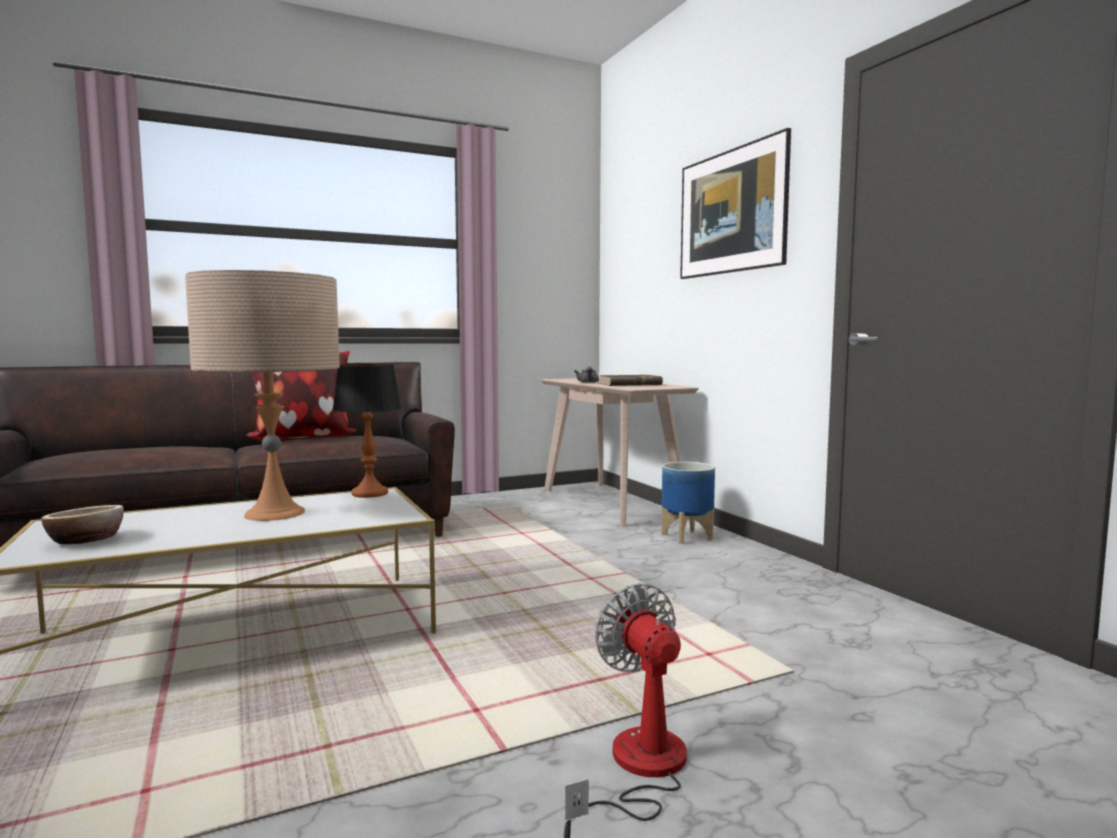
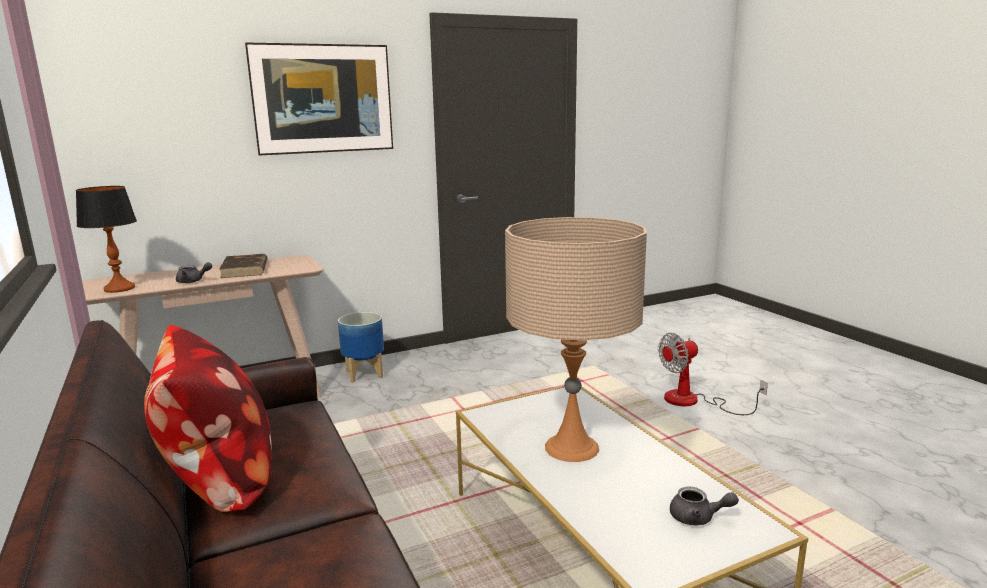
camera: 90 degrees left, 10 degrees up
bowl [41,505,124,544] -> grey teapot [670,486,739,525]
table lamp [332,364,401,498] -> table lamp moved to [76,186,137,293]

